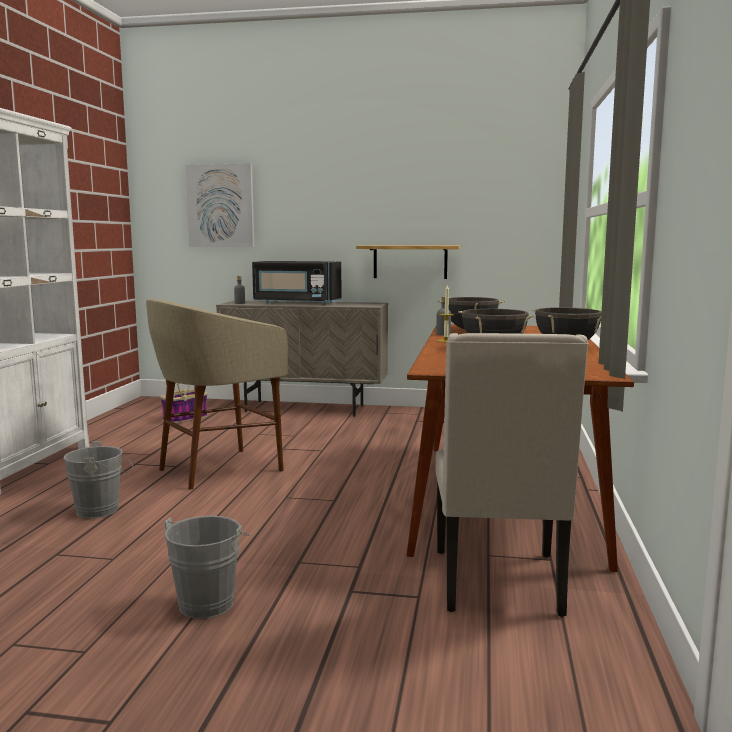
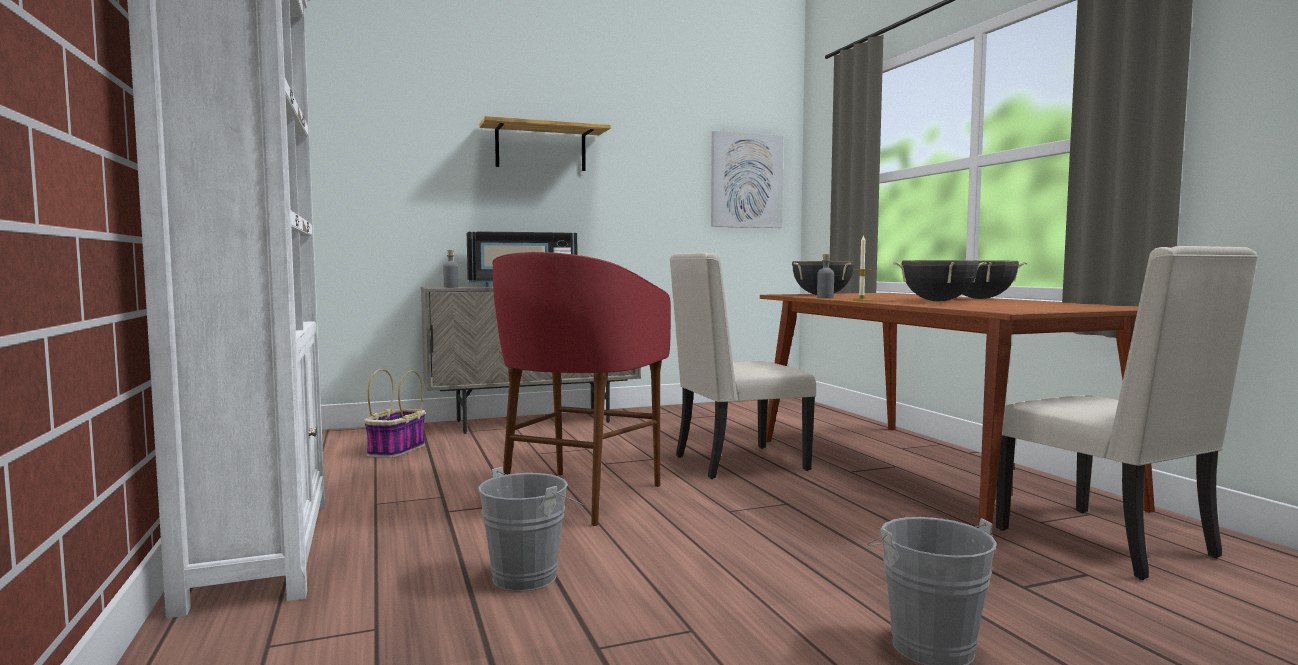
camera: 30 degrees left, 5 degrees down
beige stool [146,299,288,490] -> red stool [492,252,671,526]
picture [186,163,254,247] -> picture moved to [711,131,784,228]
shelf [356,245,460,279] -> shelf moved to [479,116,611,171]
none -> beige chair [670,252,816,479]

